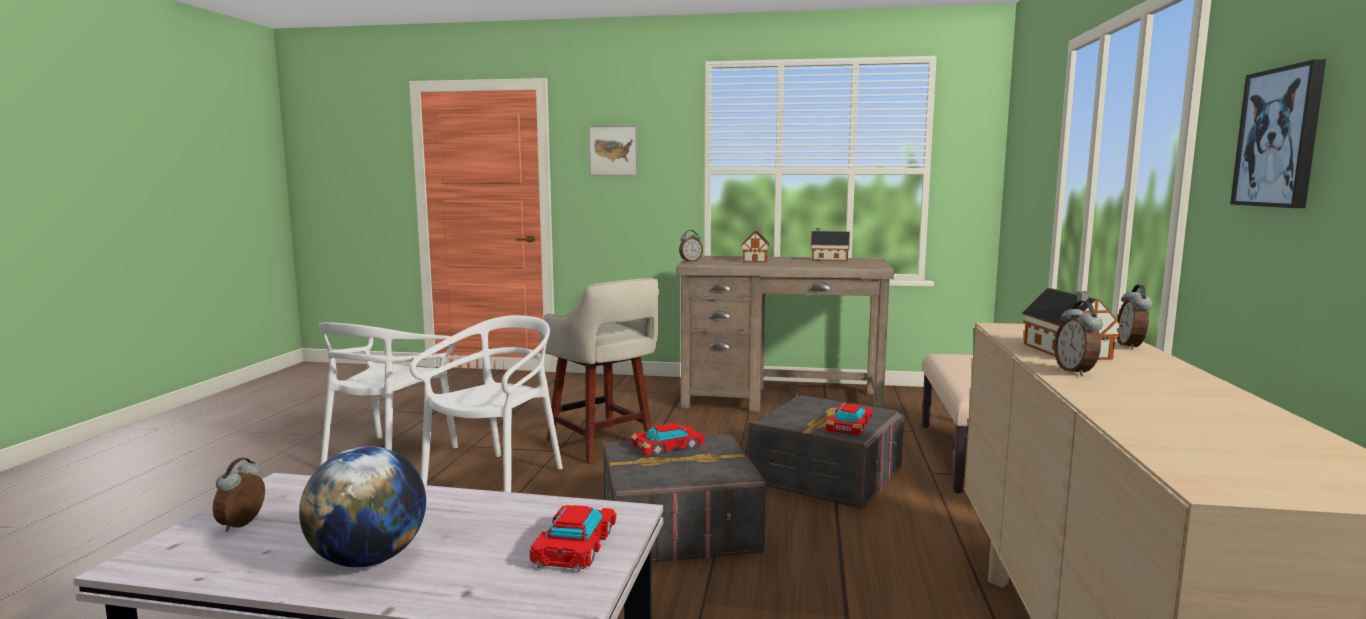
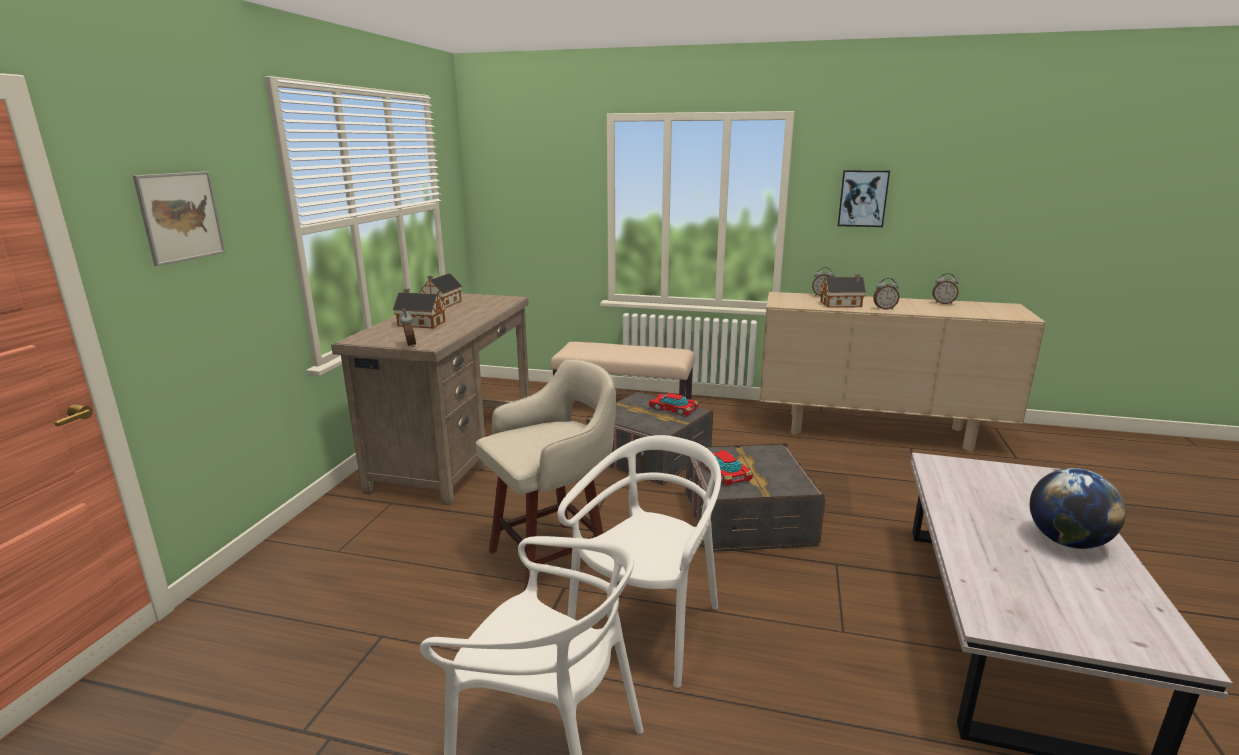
camera: 85 degrees left, 10 degrees up
alarm clock [212,457,265,532] -> alarm clock moved to [932,273,958,304]
white chair [410,315,563,492] -> white chair turned 90 degrees clockwise [558,435,721,688]
toy car [530,504,616,572] -> none

